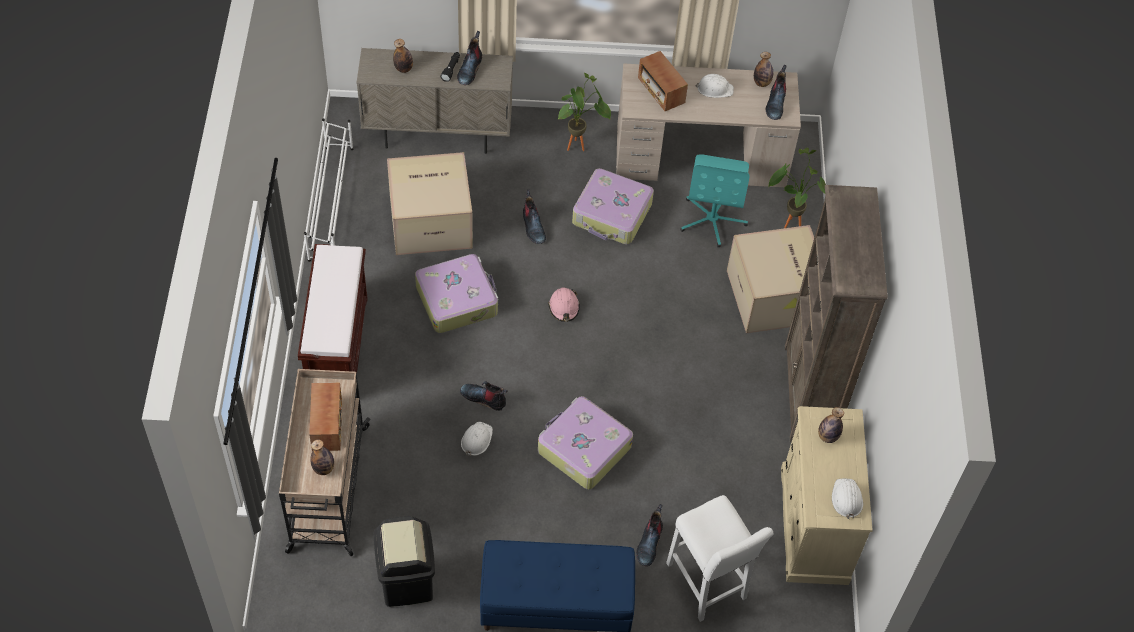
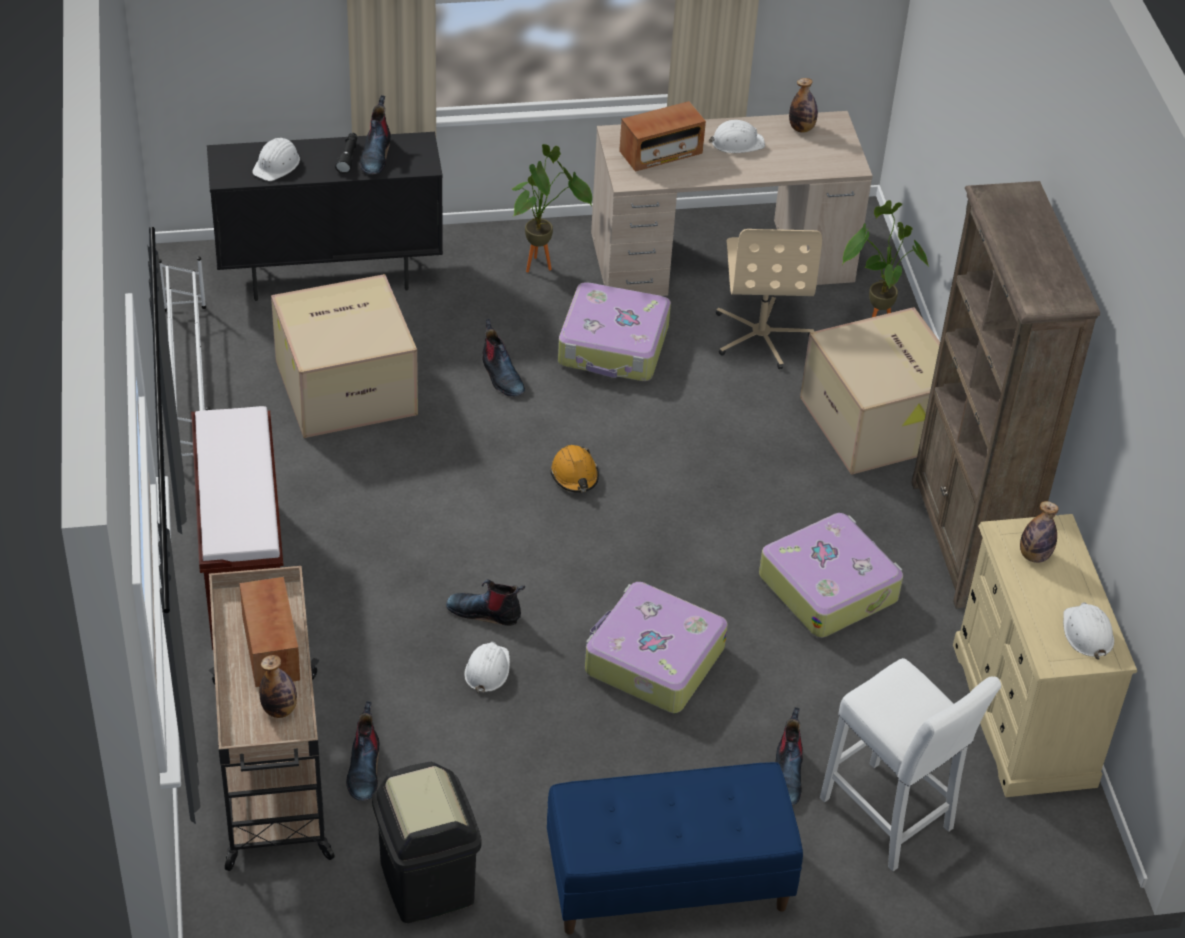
camera: 10 degrees left, 10 degrees down
beige cabinet [356,48,513,154] -> black cabinet [207,132,443,301]
bottle [393,39,413,73] -> white hard hat [252,138,300,181]
suitcase [415,254,498,333] -> suitcase moved to [759,513,903,638]
pink hard hat [548,287,580,322] -> orange hard hat [551,445,599,493]
radio [638,51,688,111] -> radio turned 75 degrees counterclockwise [619,101,706,172]
turquoise office chair [680,154,749,247] -> beige office chair [716,229,822,369]
boot [766,65,786,120] -> boot moved to [346,701,380,801]

